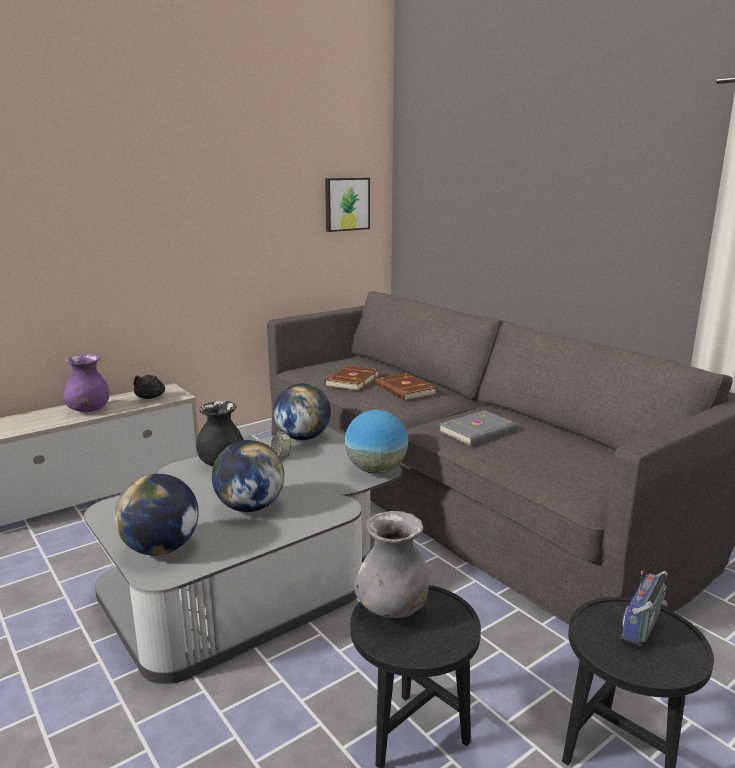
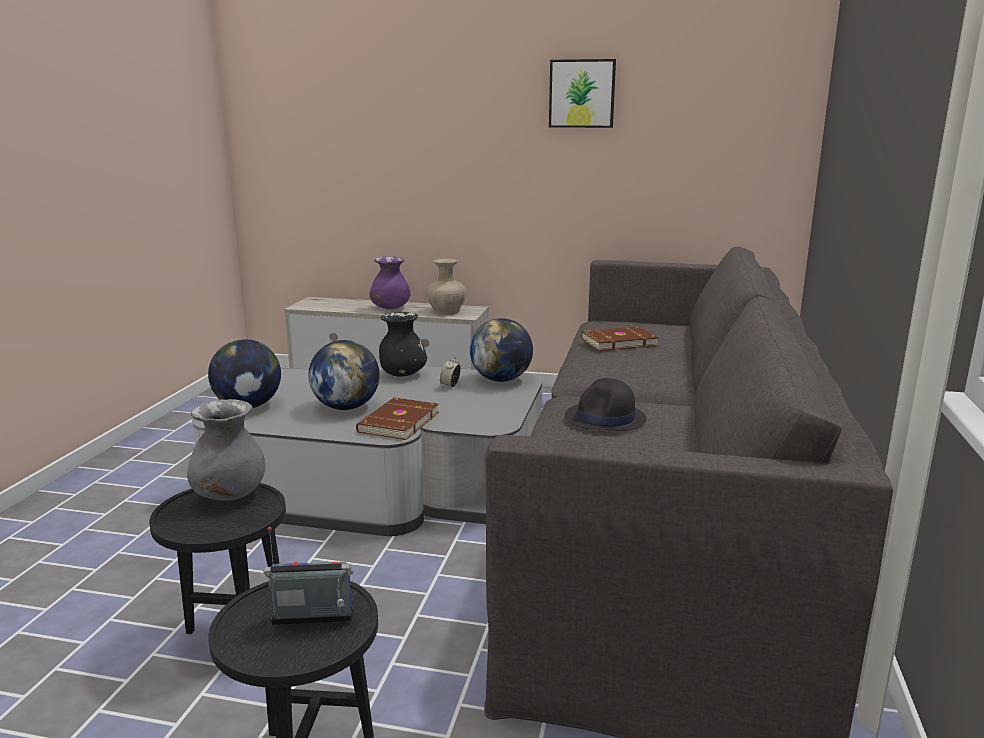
camera: 50 degrees right, 0 degrees up
black plush toy [134,375,165,399] -> beige vase [426,259,466,315]
picture [325,178,370,232] -> picture moved to [549,59,616,128]
globe [345,410,408,474] -> none
brown book [375,373,437,400] -> brown book moved to [356,397,439,440]
grey book [439,410,517,446] -> black hat [565,378,647,431]

